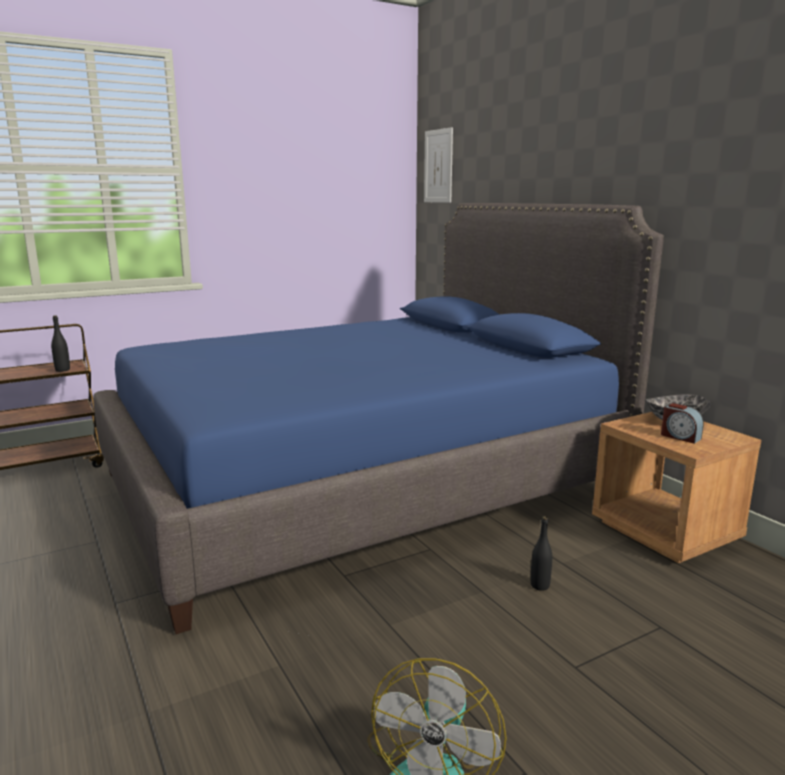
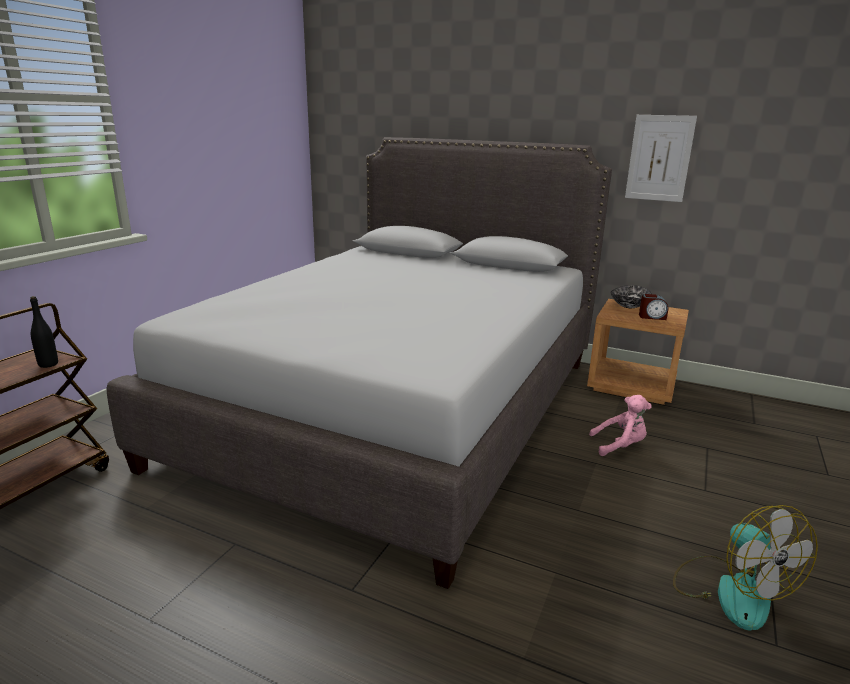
camera: 35 degrees left, 5 degrees up
blue bed [93,203,664,634] -> grey bed [106,137,612,589]
picture [424,127,453,203] -> picture moved to [625,115,697,202]
black bottle [531,516,552,591] -> pink plush toy [589,395,651,456]

